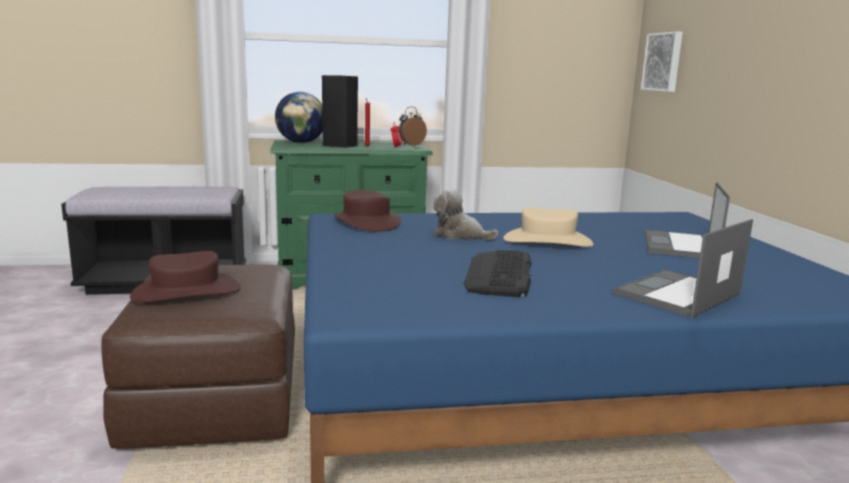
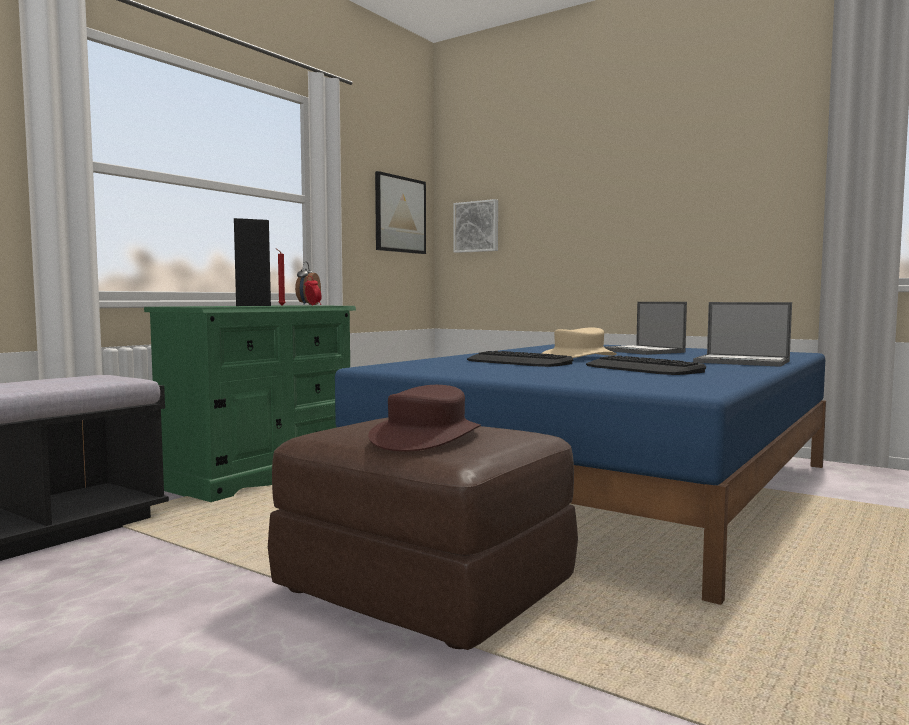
camera: 45 degrees left, 10 degrees down
globe [275,92,323,143] -> none
brown hat [334,190,401,232] -> none
plush toy [433,189,498,240] -> keyboard [467,351,573,367]
laptop [613,219,753,318] -> laptop turned 60 degrees counterclockwise [693,302,792,367]
none -> picture [375,171,426,254]

